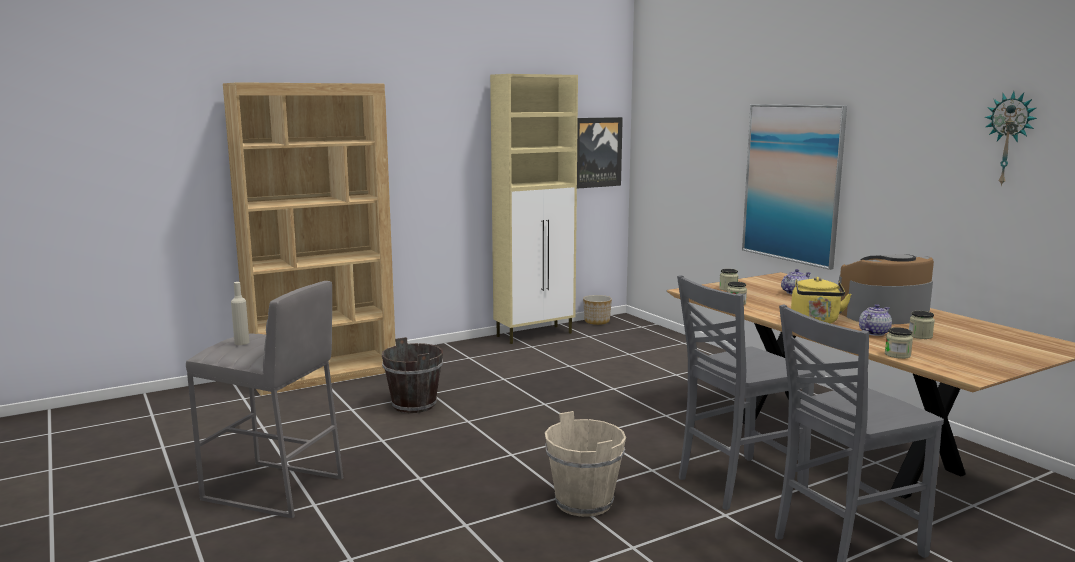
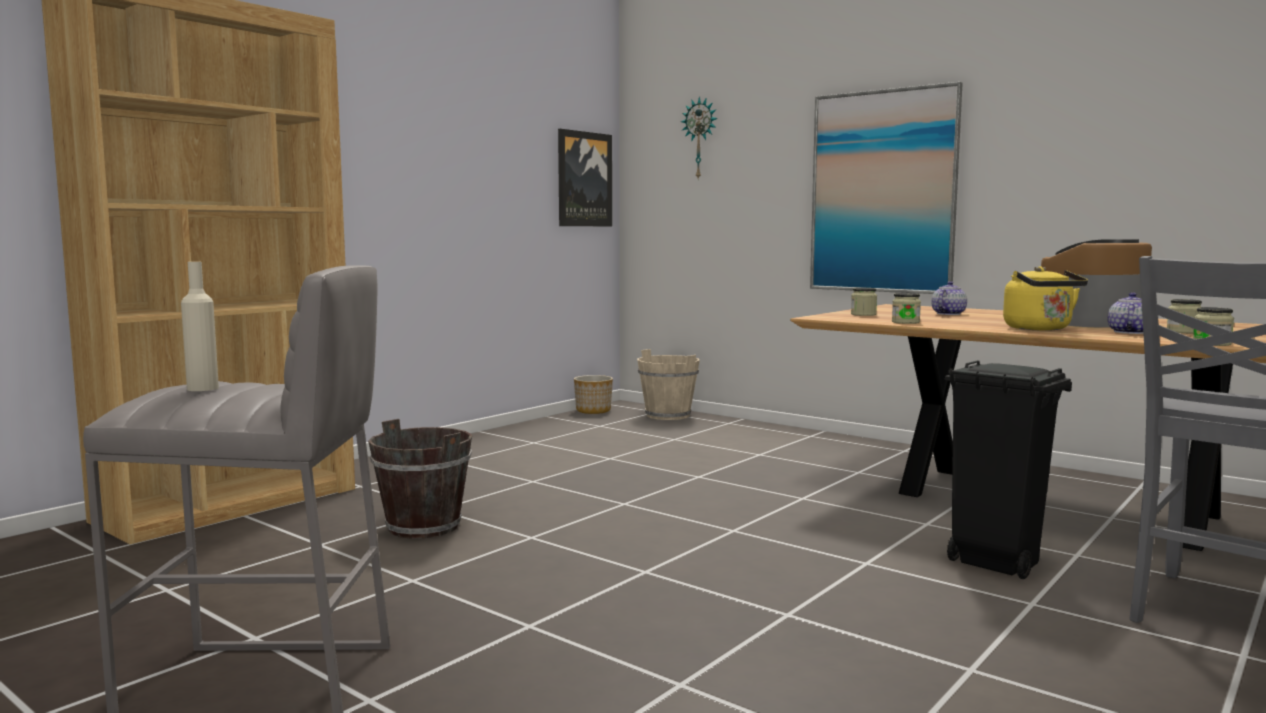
camera: 20 degrees left, 5 degrees down
beige cabinet [490,74,578,344] -> none
beige bucket [545,411,626,517] -> beige bucket moved to [637,349,700,420]
grey chair [677,275,815,510] -> black trash can [945,360,1072,579]
wall clock [985,91,1037,187] -> wall clock moved to [681,97,718,180]

